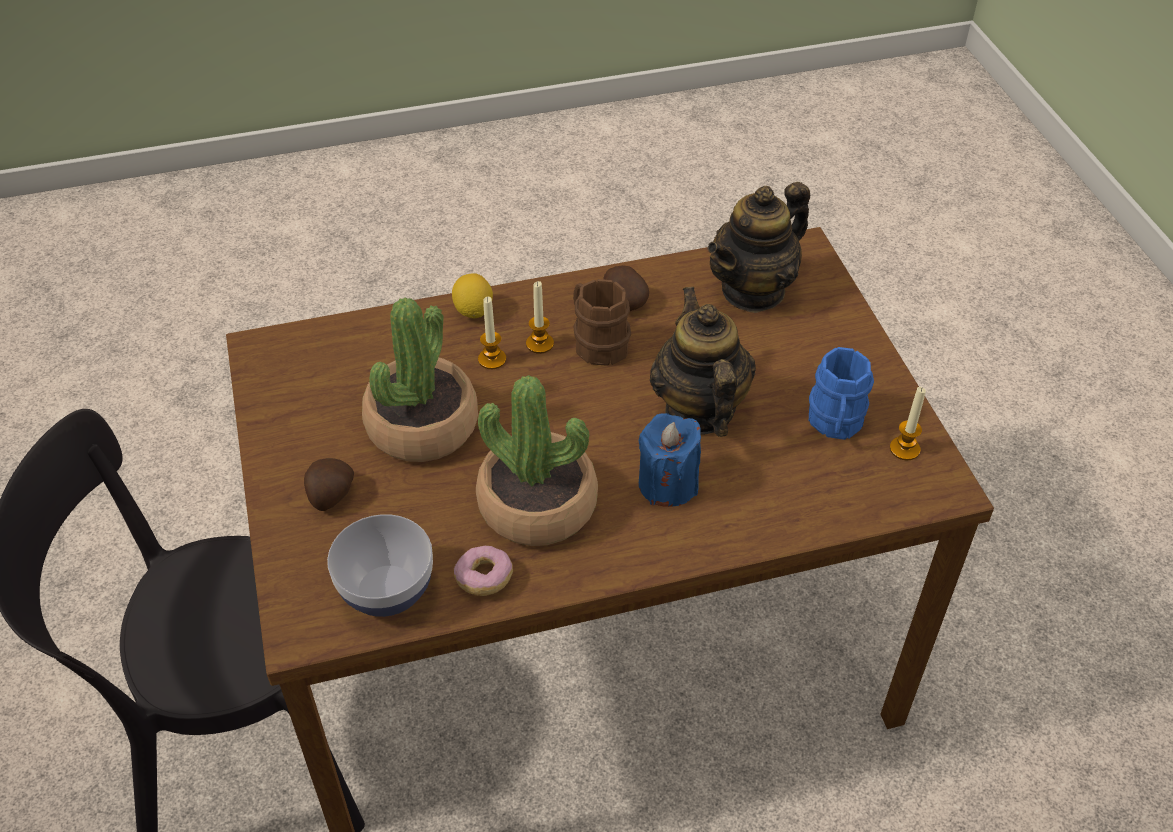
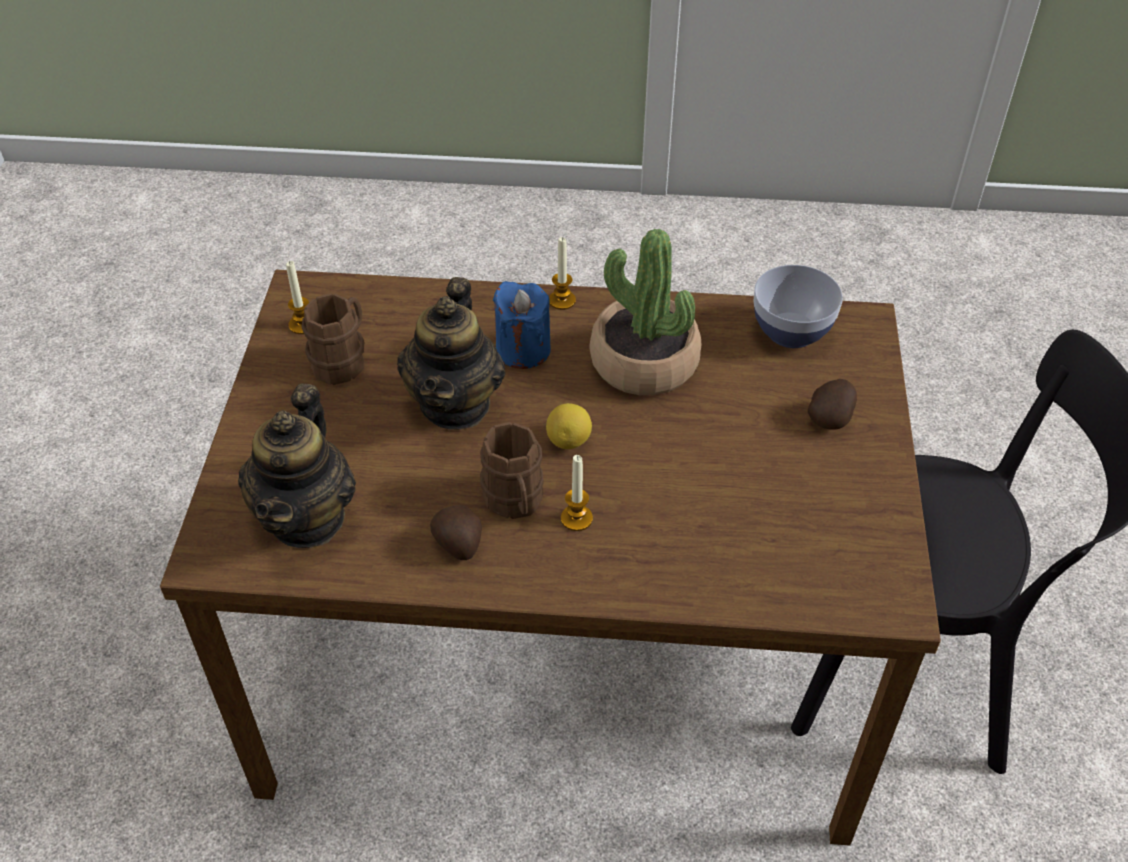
camera: 160 degrees left, 0 degrees up
potted plant [362,297,478,462] -> none
lemon [452,273,493,318] -> lemon moved to [546,403,592,449]
donut [454,546,513,596] -> none
candle [478,297,506,369] -> candle moved to [549,237,576,310]
teapot [707,182,810,313] -> teapot turned 120 degrees clockwise [238,383,356,548]
blue mug [809,347,874,440] -> brown mug [302,293,365,385]

